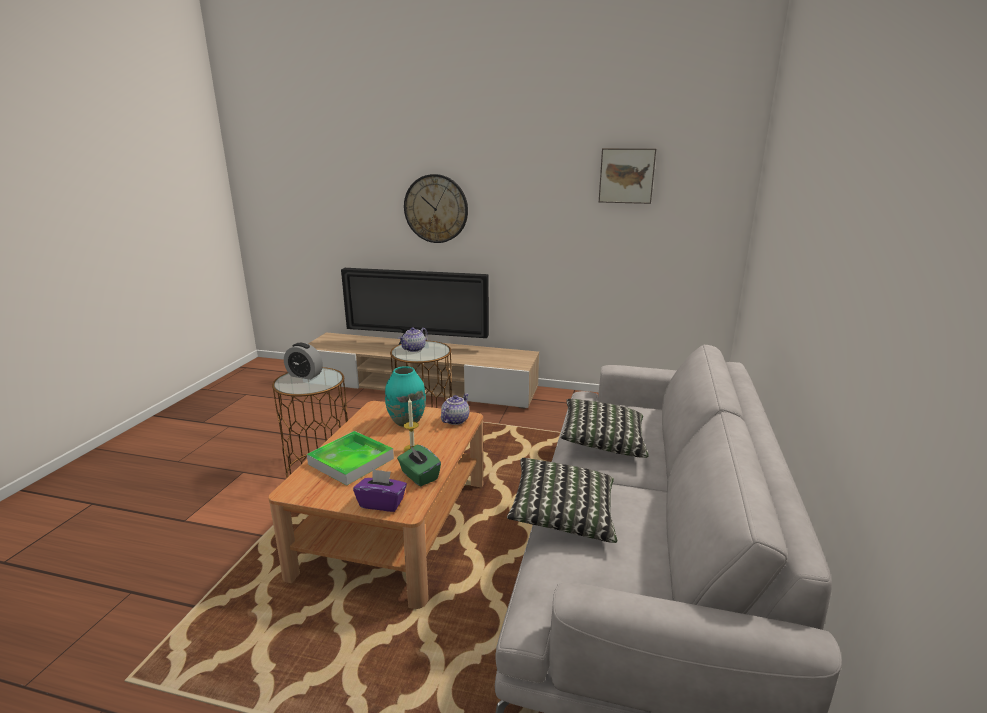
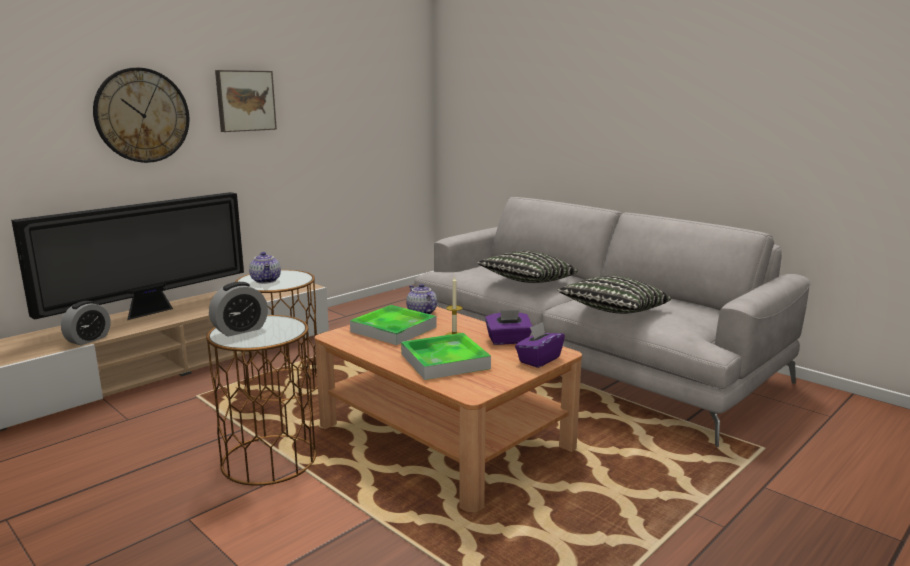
camera: 60 degrees left, 5 degrees down
turquoise vase [385,366,426,427] -> tray [350,305,437,345]
green tissue box [397,445,441,486] -> purple tissue box [485,310,532,345]
picture [599,148,656,204] -> picture moved to [215,70,277,132]
none -> alarm clock [61,301,111,346]

